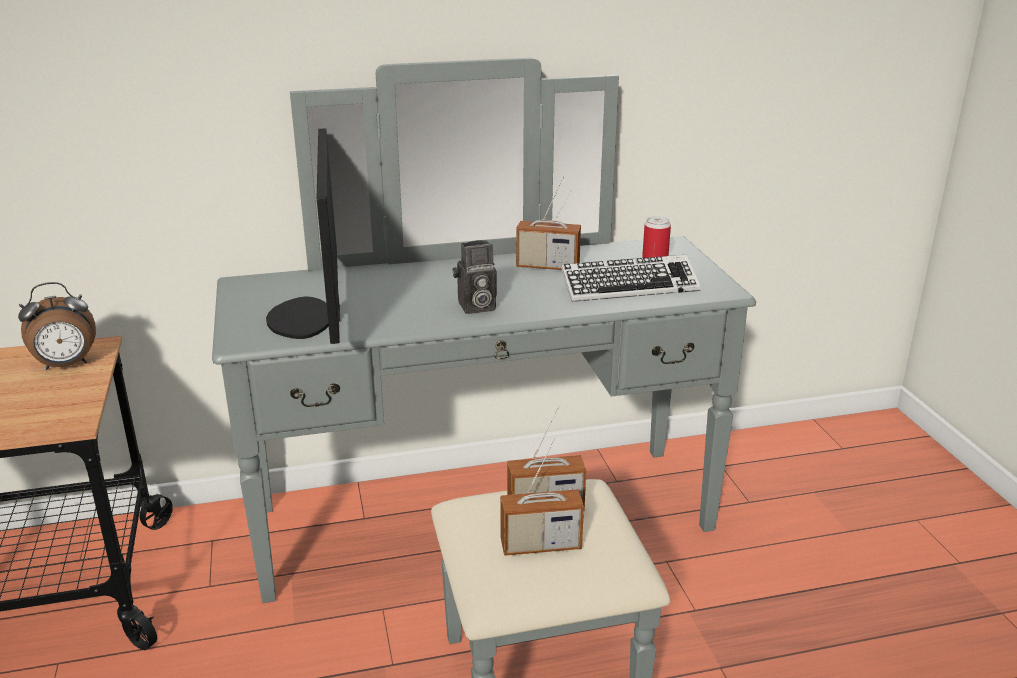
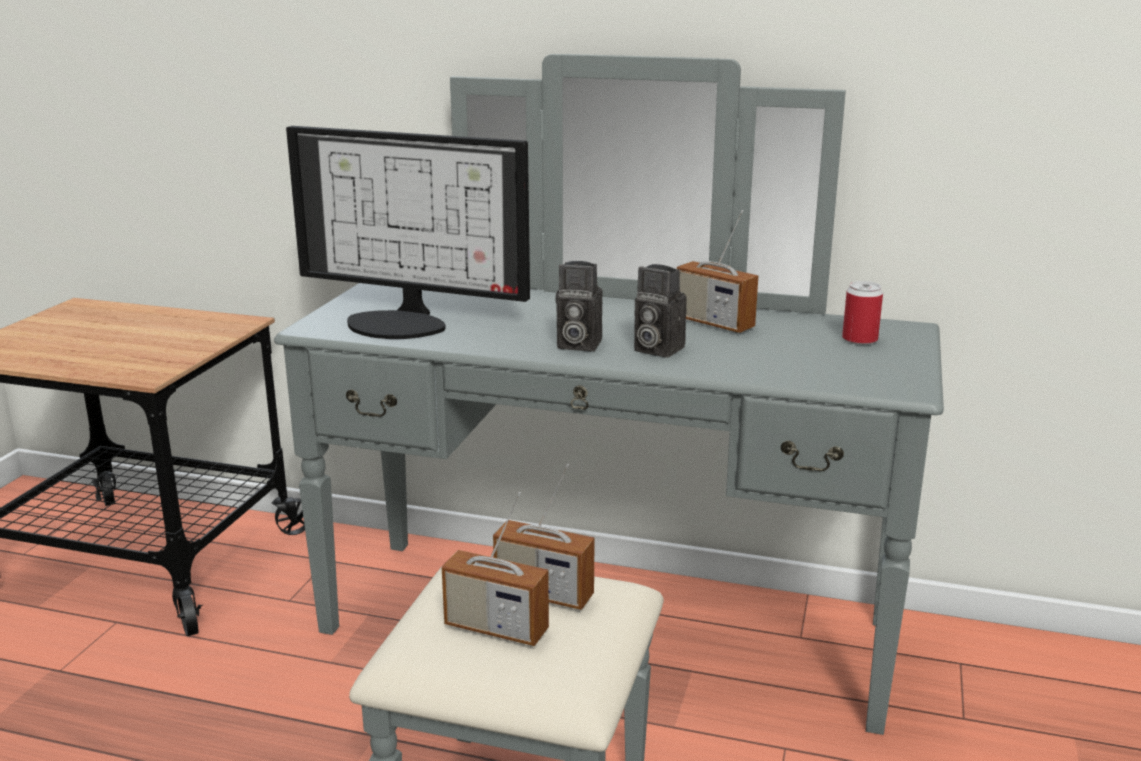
camera: 30 degrees right, 5 degrees down
alarm clock [18,282,96,370] -> none
monitor [266,128,340,344] -> monitor turned 90 degrees counterclockwise [286,126,530,339]
keyboard [561,255,701,302] -> none
none -> camera [634,264,687,358]

